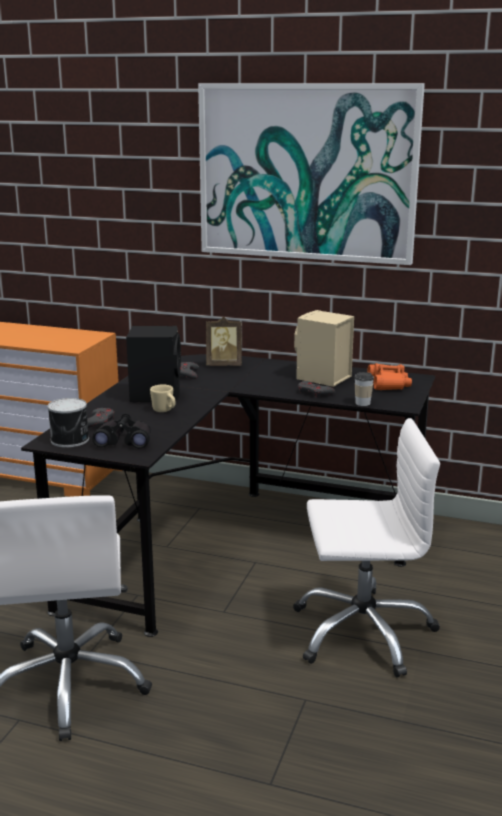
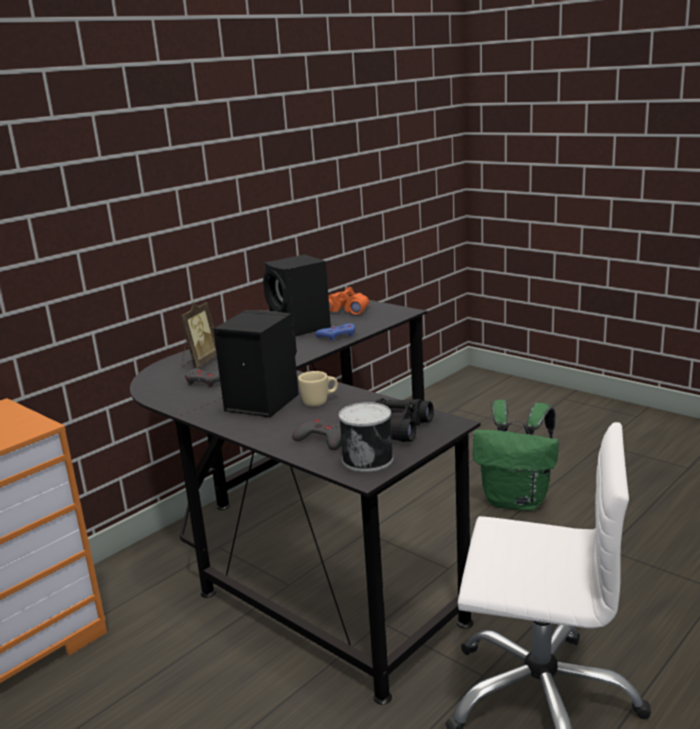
camera: 65 degrees left, 0 degrees up
picture [198,83,425,265] -> none
white office chair [293,418,440,677] -> green backpack [473,400,559,511]
beige speaker [294,310,354,387] -> black speaker [263,254,331,337]
grey game controller [298,381,335,398] -> blue game controller [315,323,356,341]
cup [354,372,374,406] -> none

